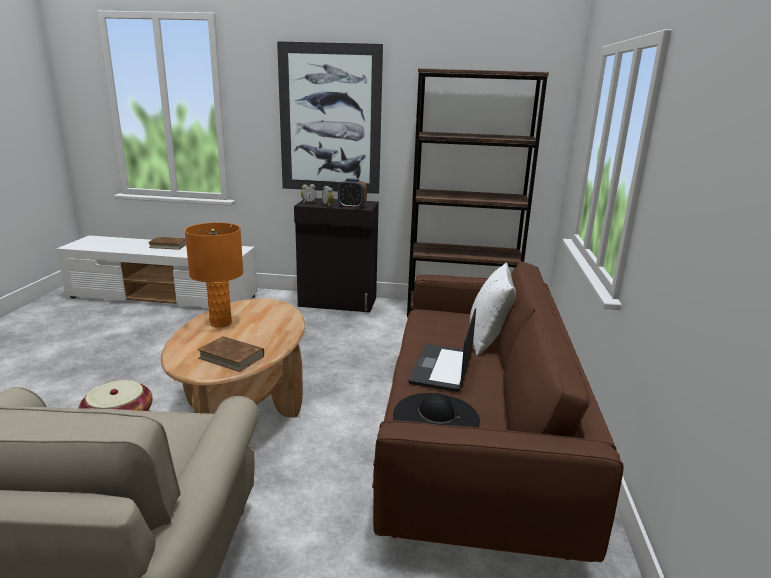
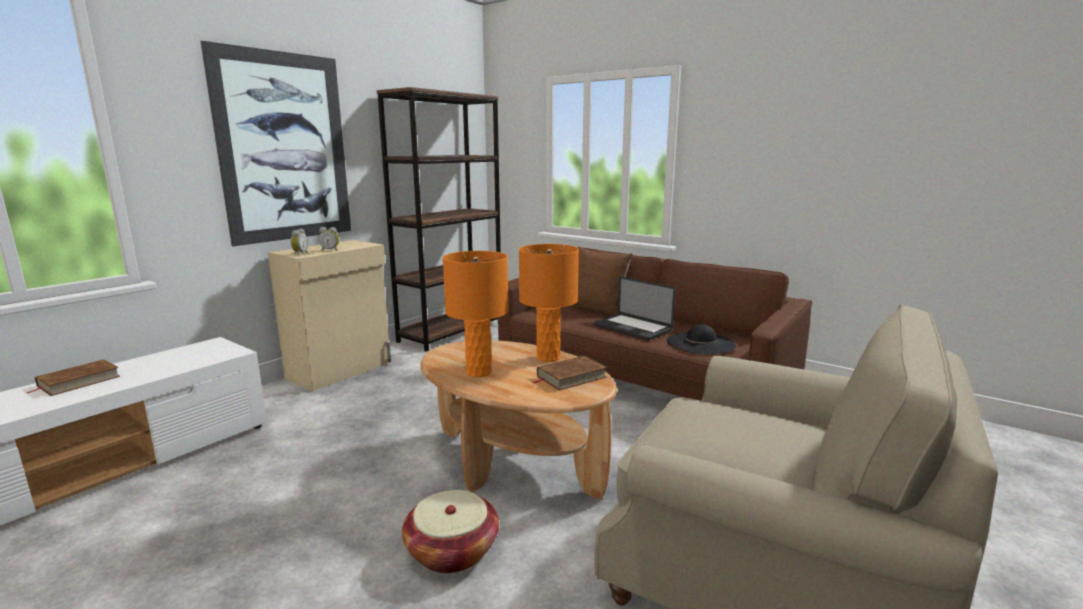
camera: 60 degrees left, 5 degrees down
black cabinet [294,198,379,312] -> beige cabinet [268,240,391,391]
alarm clock [338,178,367,209] -> none
white pillow [470,262,516,356] -> brown pillow [567,247,633,315]
none -> orange table lamp [519,244,579,362]

